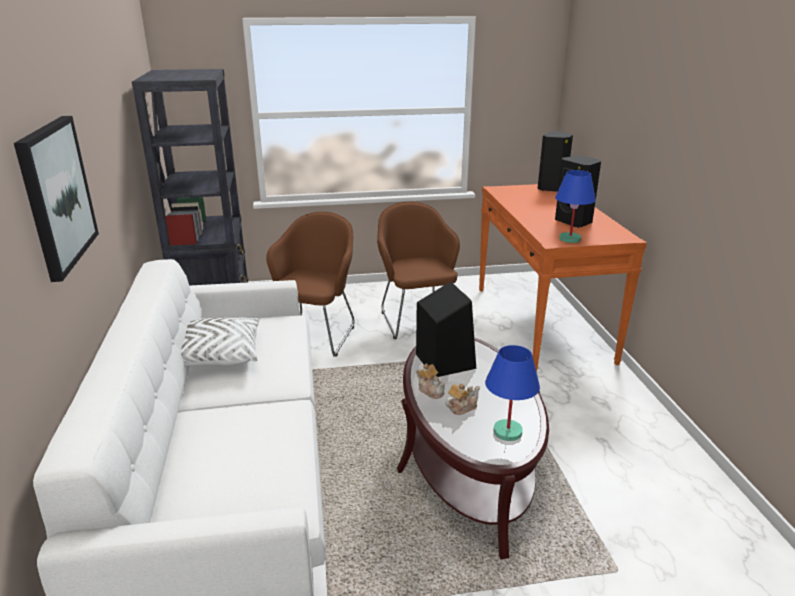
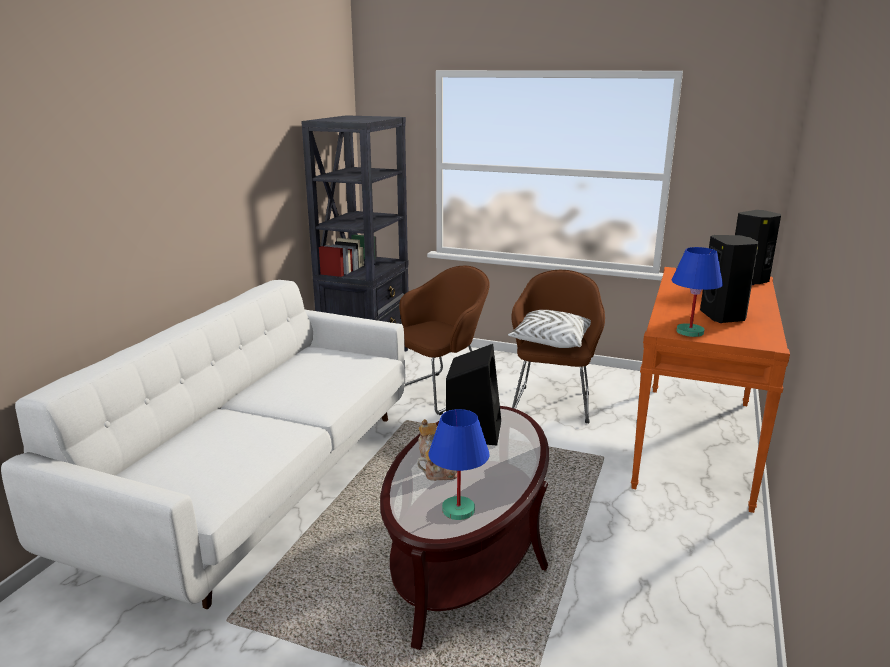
camera: 30 degrees right, 5 degrees down
picture [14,116,99,282] -> none
white pillow [181,317,259,366] -> white pillow moved to [508,310,591,348]

